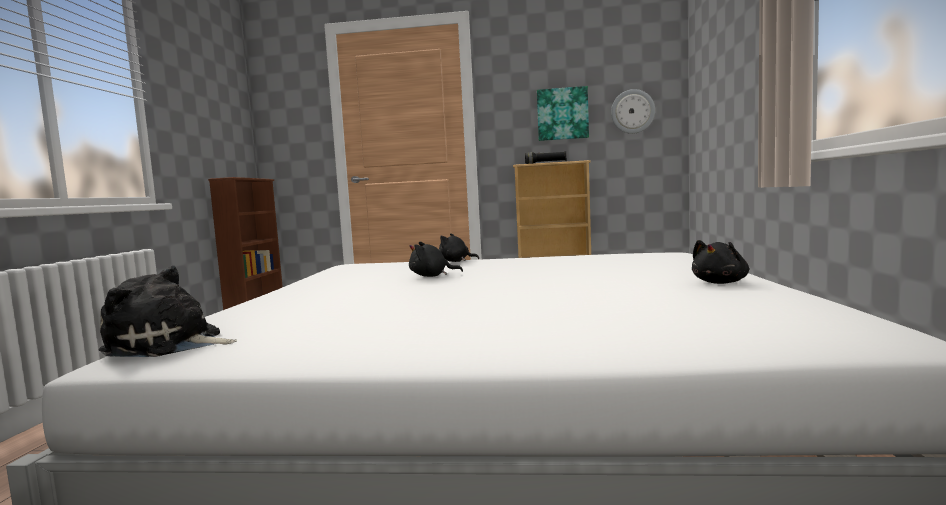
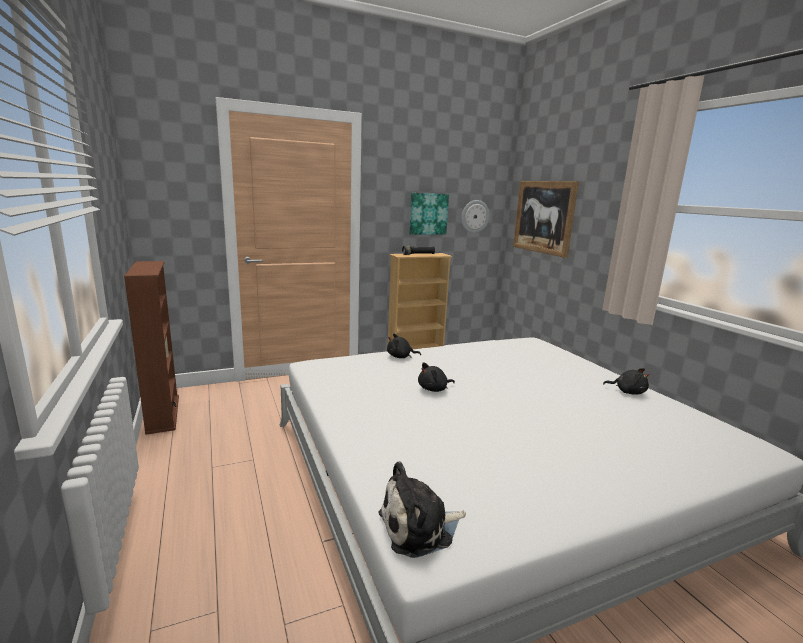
camera: 30 degrees left, 10 degrees up
black plush toy [692,240,749,284] -> black plush toy turned 75 degrees counterclockwise [603,368,650,395]
none -> picture [513,181,579,258]

